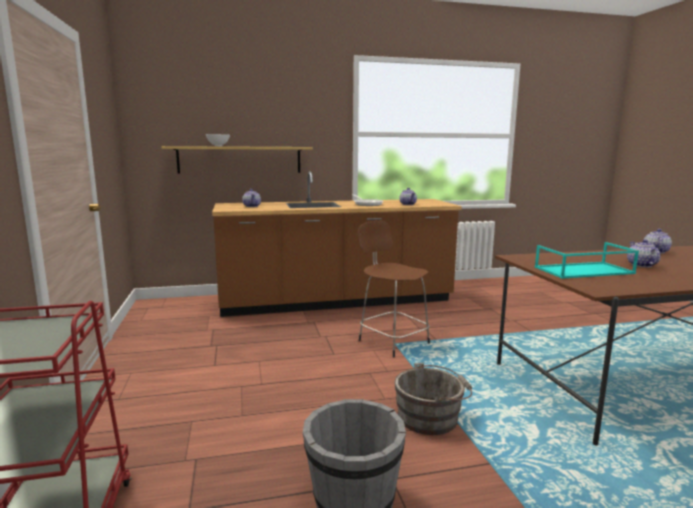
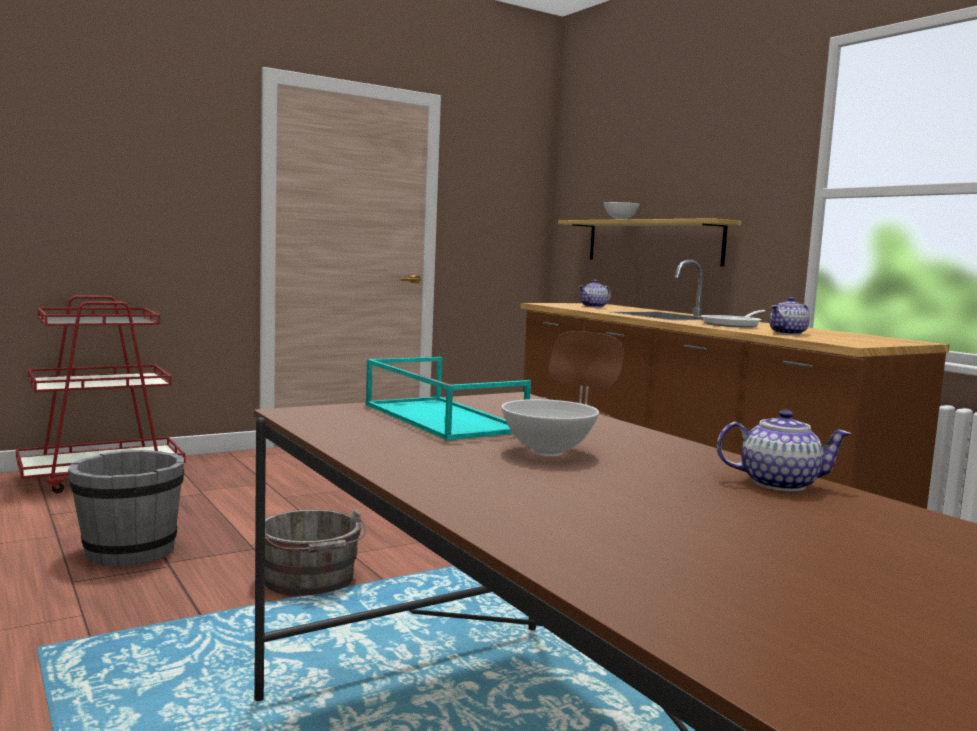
camera: 70 degrees right, 5 degrees down
teapot [627,239,660,267] -> white bowl [502,399,599,457]

